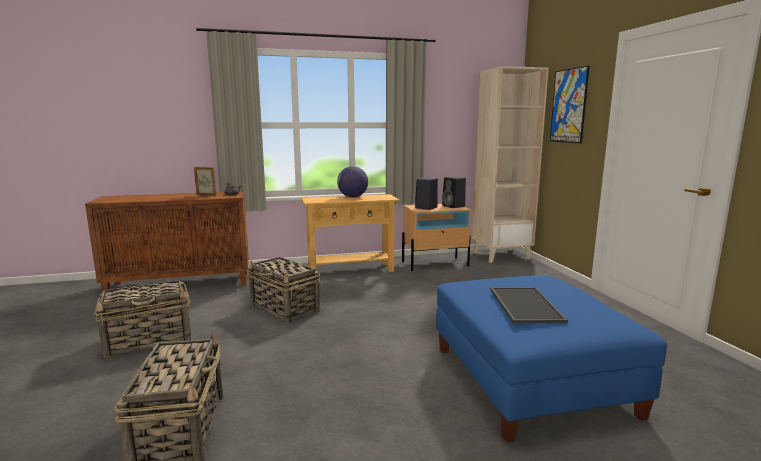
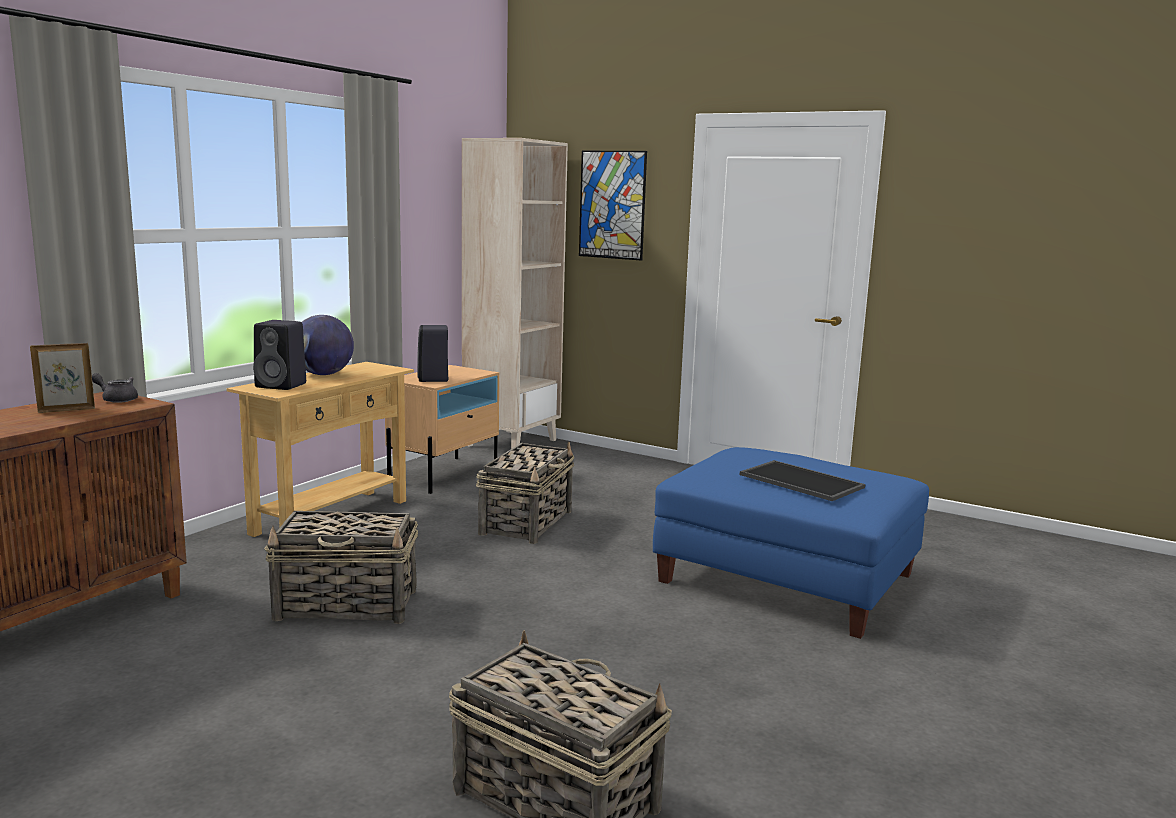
camera: 45 degrees left, 0 degrees up
basket [94,280,192,358] -> basket moved to [476,442,574,544]
black speaker [442,176,466,208] -> black speaker moved to [253,320,306,390]

